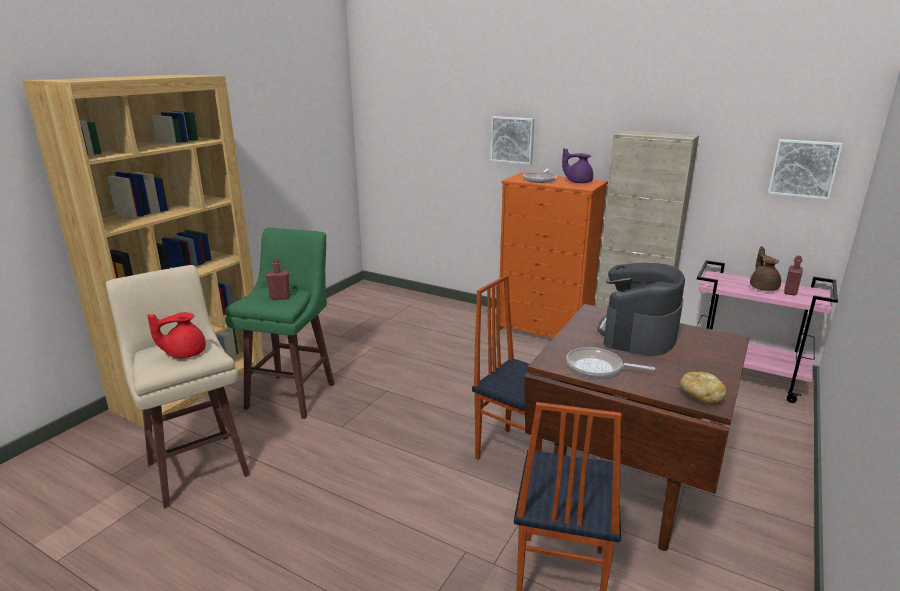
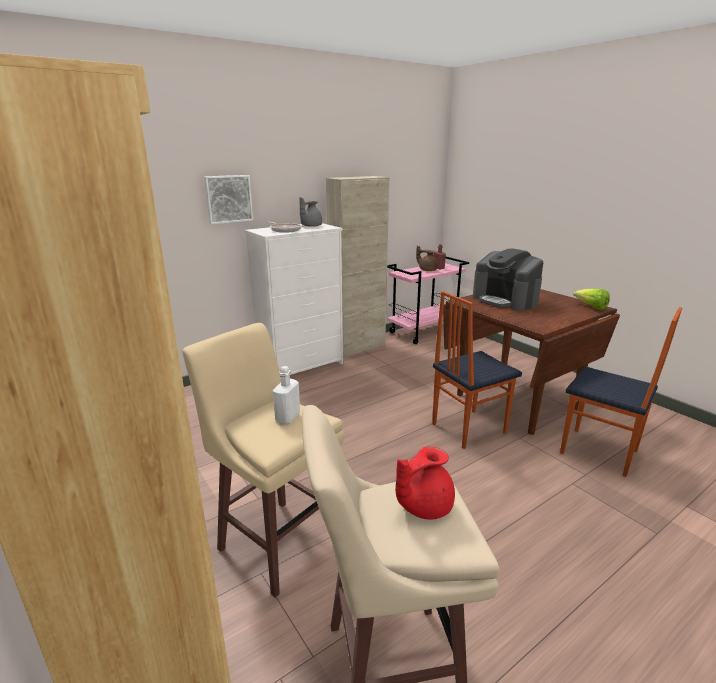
camera: 65 degrees left, 0 degrees up
red teapot [147,312,206,358] -> red teapot turned 60 degrees clockwise [395,446,455,520]
green stool [225,228,334,419] -> beige stool [182,323,344,598]
red bottle [266,259,290,300] -> white bottle [273,366,300,424]
orange dresser [499,172,608,338] -> white dresser [245,223,343,375]
purple teapot [562,148,593,183] -> grey teapot [300,197,322,227]
frying pan [566,347,655,378] -> none
bread [680,372,727,403] -> lettuce [573,289,610,310]
picture [768,139,843,200] -> none

